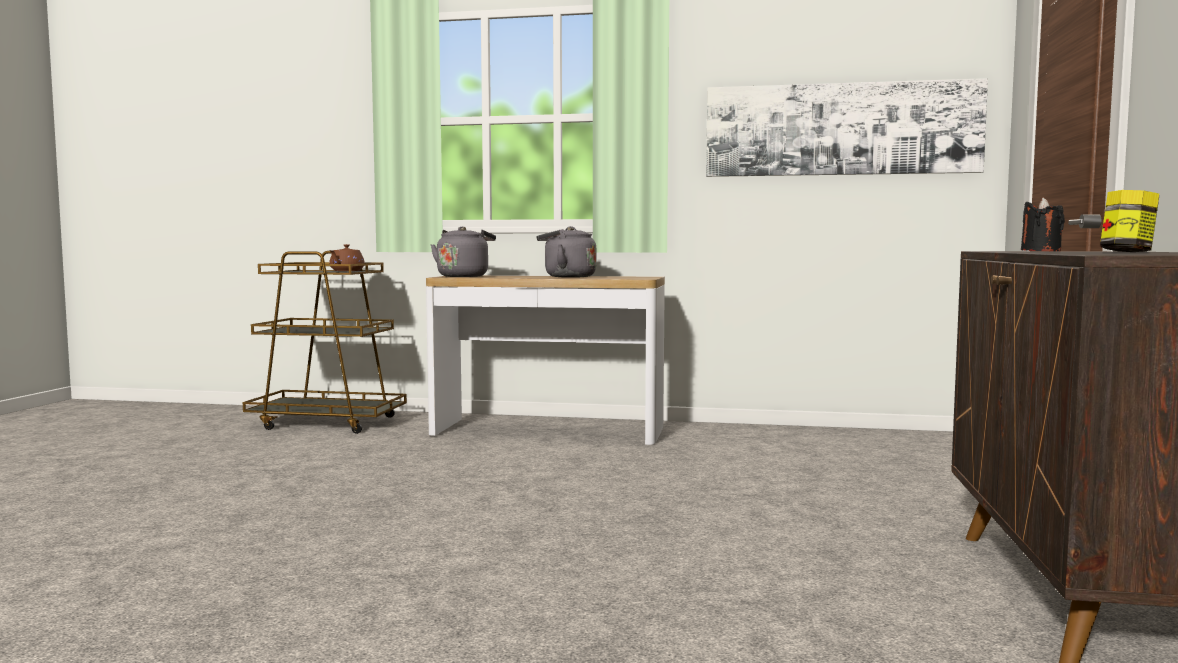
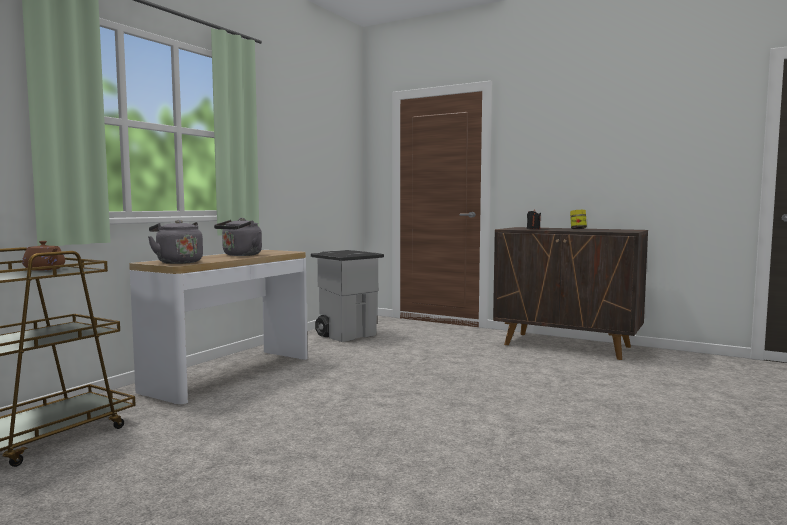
camera: 70 degrees left, 0 degrees up
picture [706,78,988,177] -> none
none -> grey trash can [311,250,384,342]

